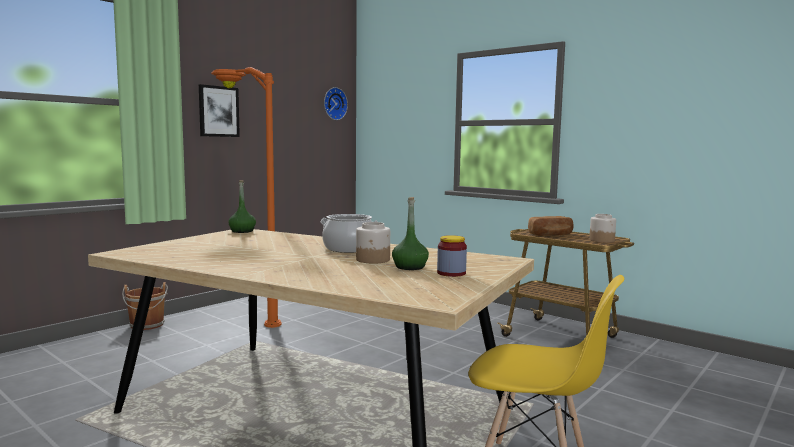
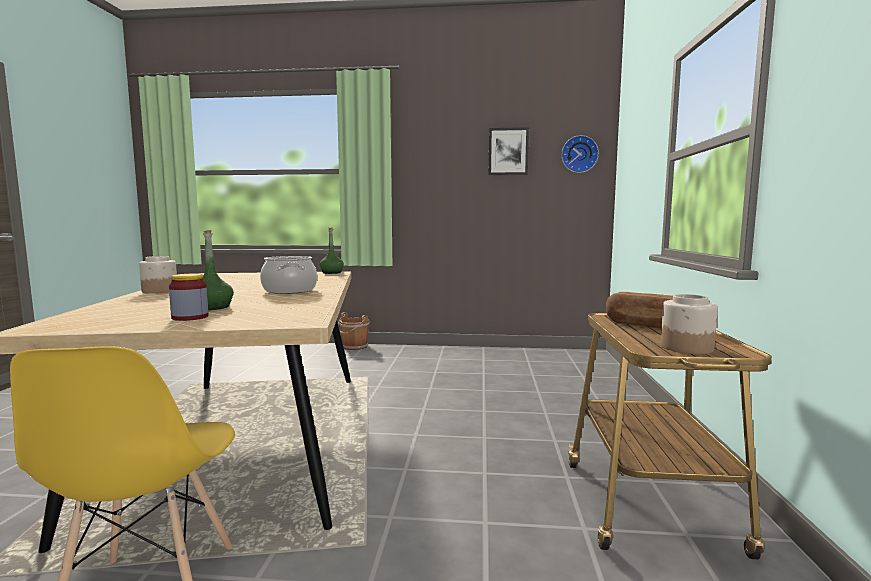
camera: 55 degrees right, 0 degrees up
picture [199,84,240,137] -> picture moved to [488,127,529,175]
orange floor lamp [211,67,281,328] -> none
jar [356,222,390,264] -> jar moved to [139,256,177,294]

